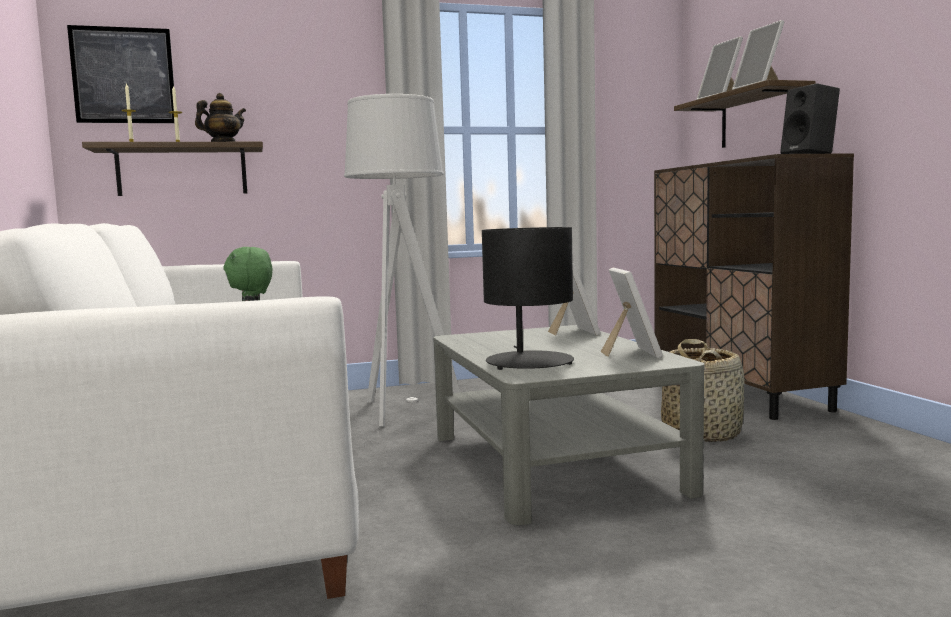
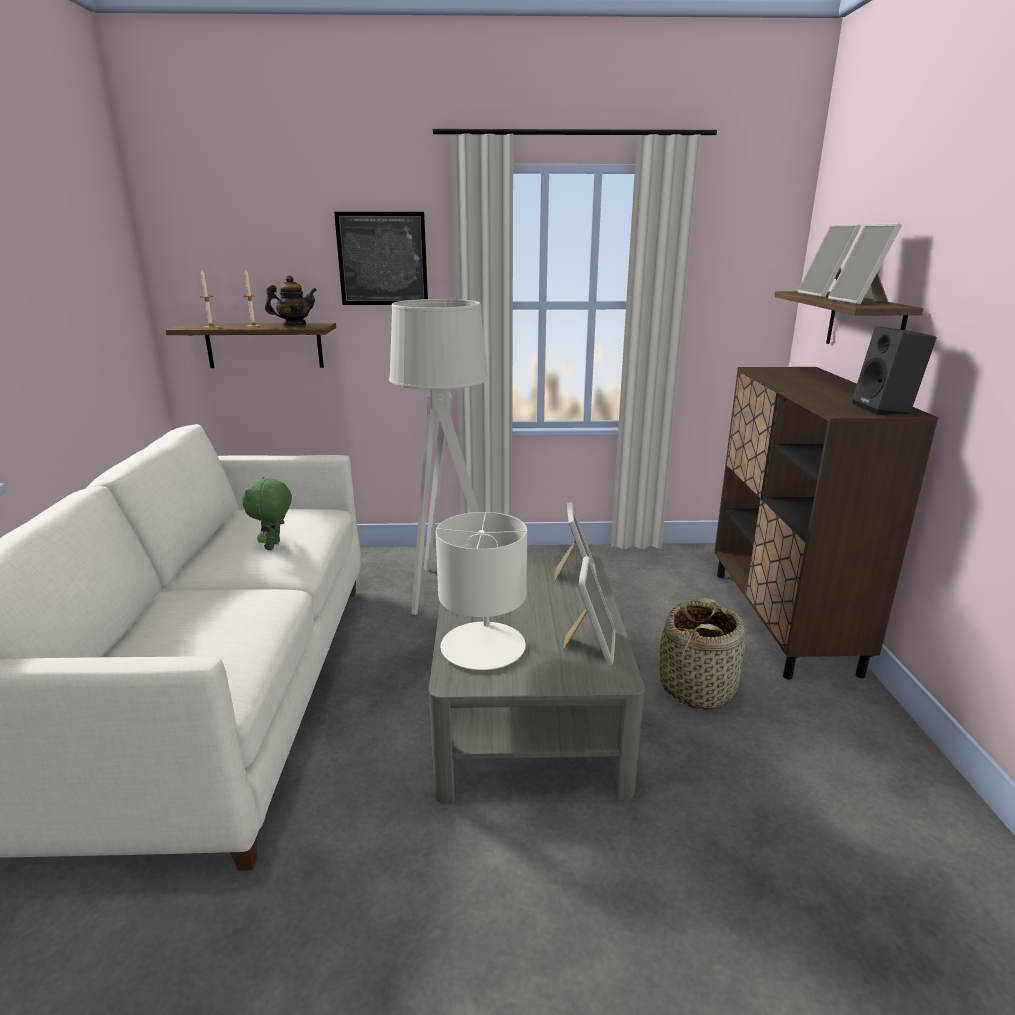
camera: 15 degrees right, 15 degrees up
picture [67,25,174,123] -> picture moved to [334,212,428,305]
black table lamp [482,227,574,370] -> white table lamp [436,512,527,670]

